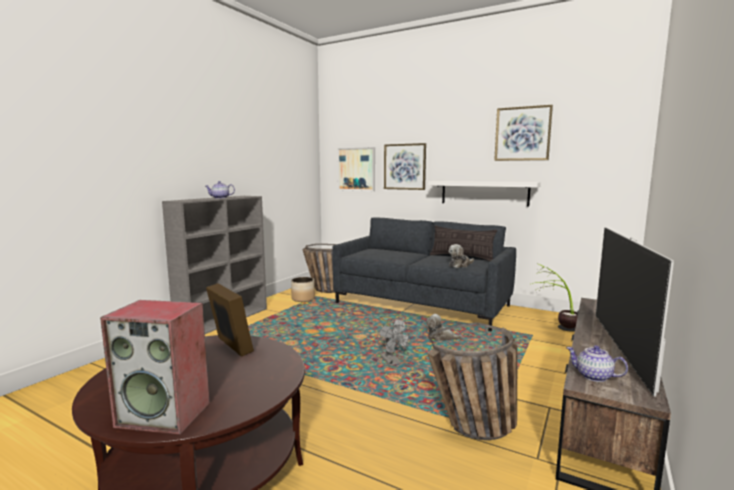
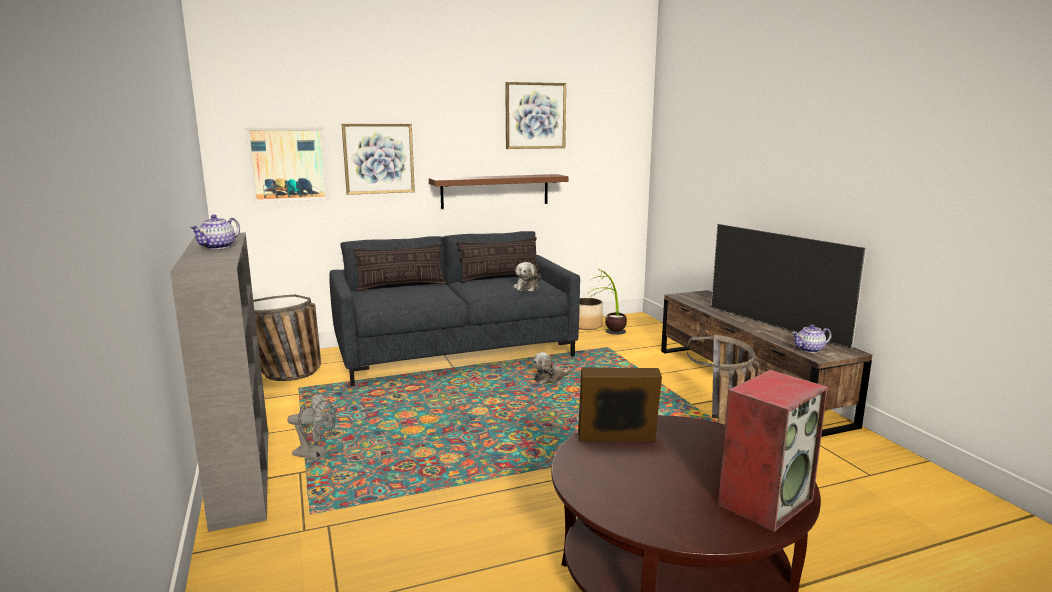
camera: 50 degrees left, 5 degrees up
planter [291,277,315,302] -> planter moved to [579,298,603,330]
grey fan [377,318,411,366] -> grey fan moved to [287,392,336,460]
white shelf [428,181,541,207] -> brown shelf [429,174,568,209]
none -> pillow [353,243,446,292]

